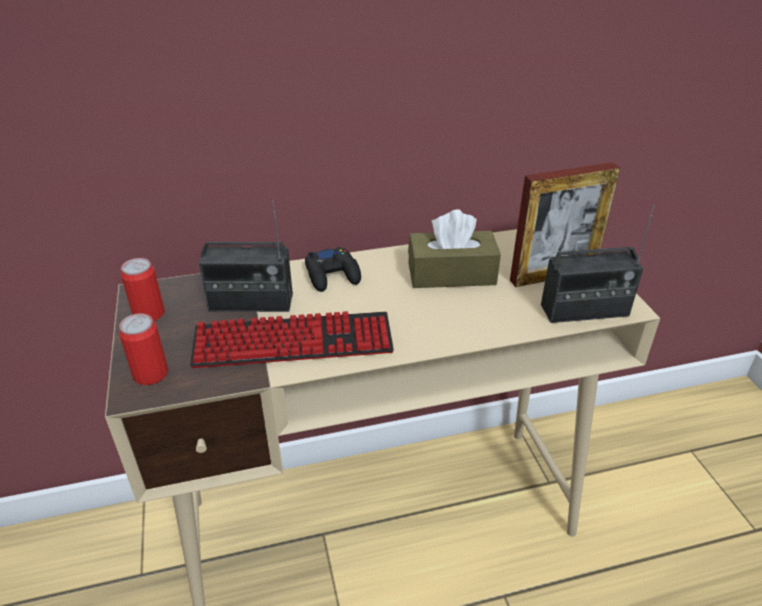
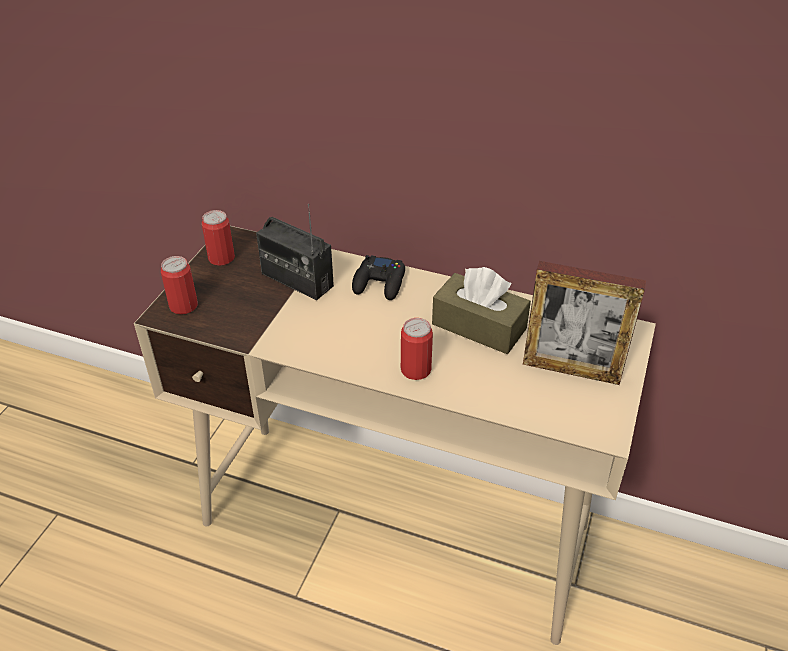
camera: 35 degrees right, 5 degrees up
keyboard [190,311,394,368] -> none
radio [541,205,655,323] -> none
none -> can [401,318,433,380]

